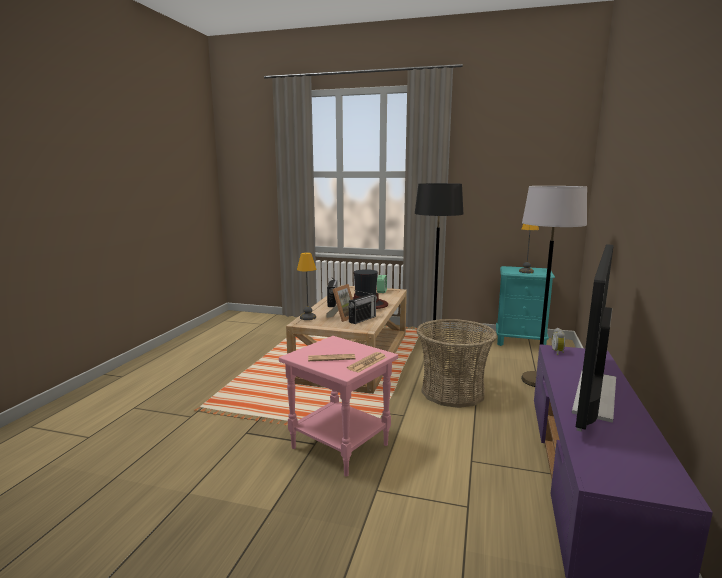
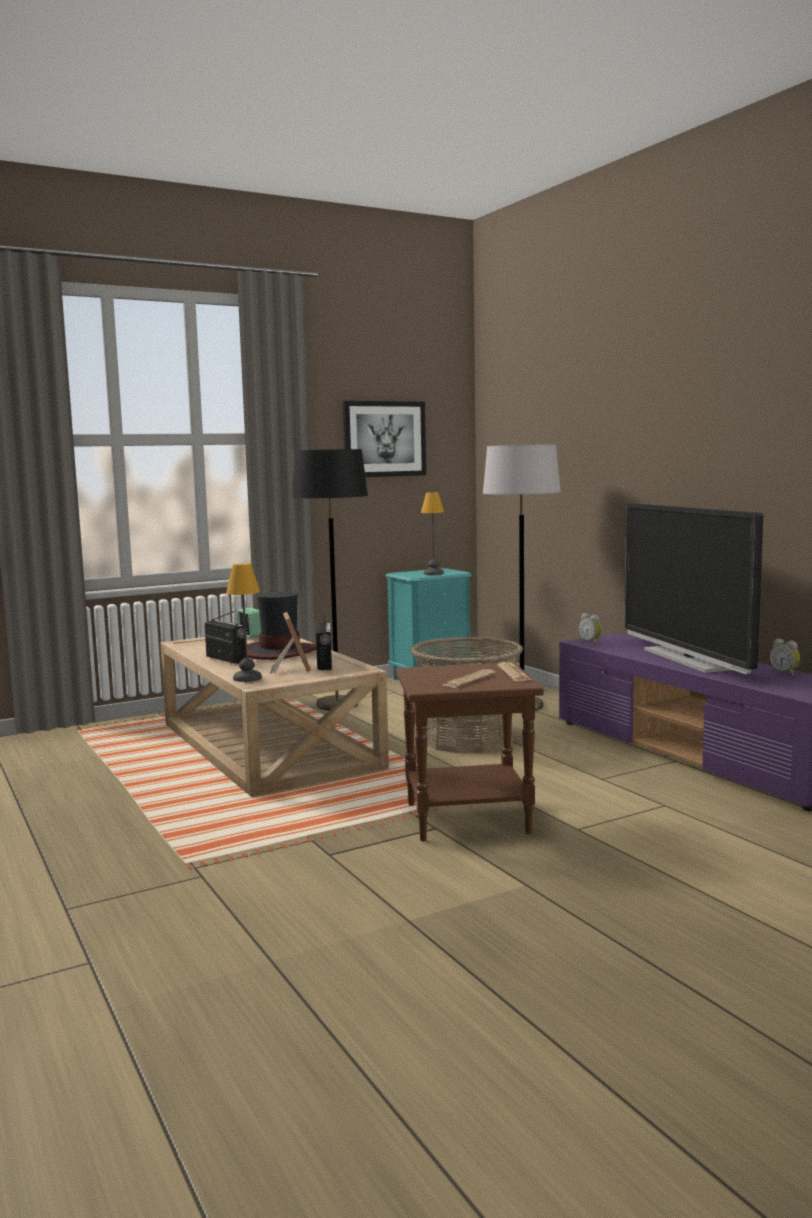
camera: 45 degrees left, 5 degrees down
pink side table [279,336,398,477] -> brown side table [396,662,544,841]
none -> picture [343,401,426,477]
none -> alarm clock [770,639,800,676]

